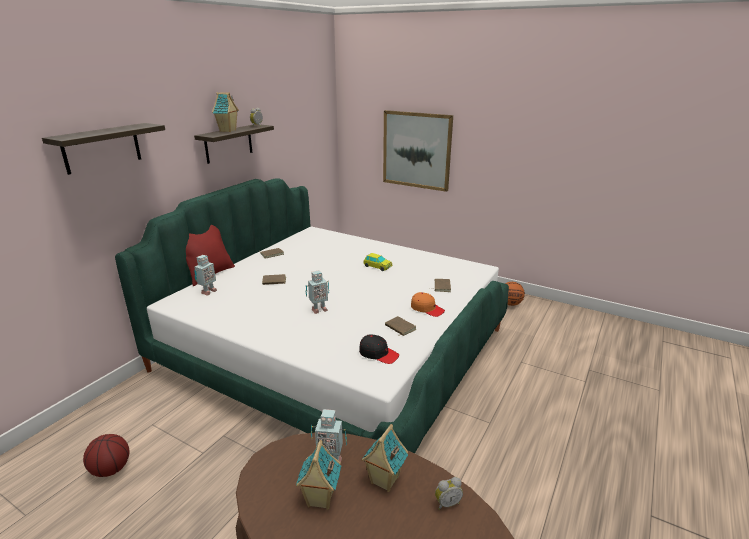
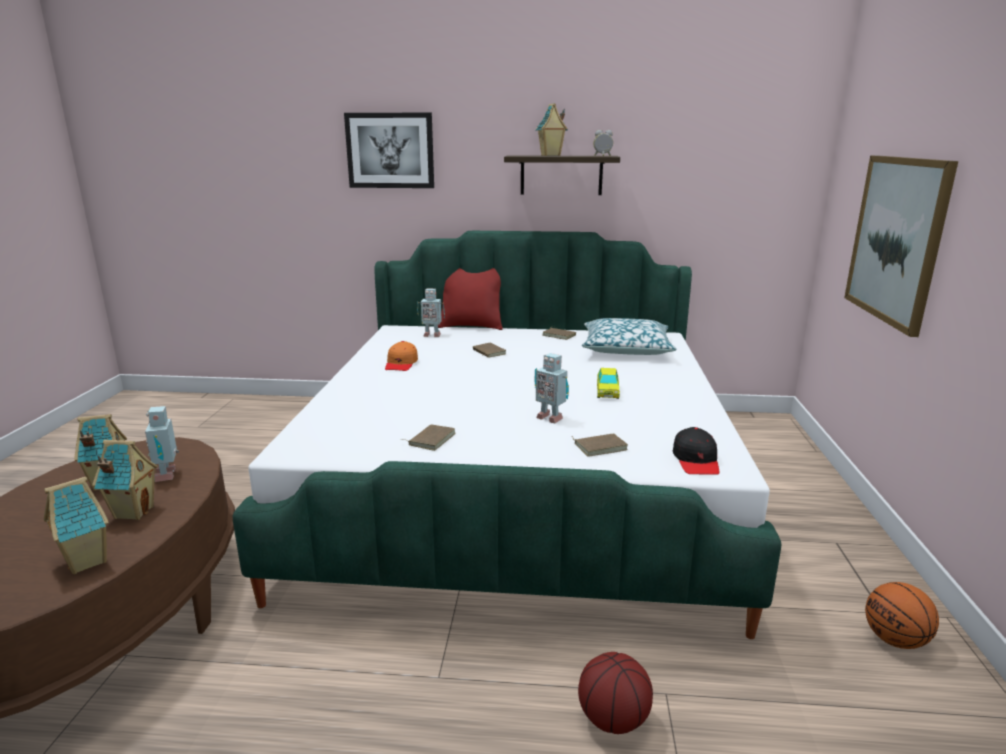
camera: 65 degrees right, 5 degrees down
shelf [42,123,165,175] -> picture [344,113,434,188]
basketball [83,434,129,477] -> basketball moved to [578,652,653,734]
toy robot [305,270,329,314] -> toy robot moved to [534,353,569,423]
black cap [359,334,399,364] -> black cap moved to [673,427,720,475]
orange cap [411,292,445,317] -> orange cap moved to [385,341,418,371]
alarm clock [435,477,463,510] -> toy house [44,477,109,574]
none -> pillow [582,318,677,355]

